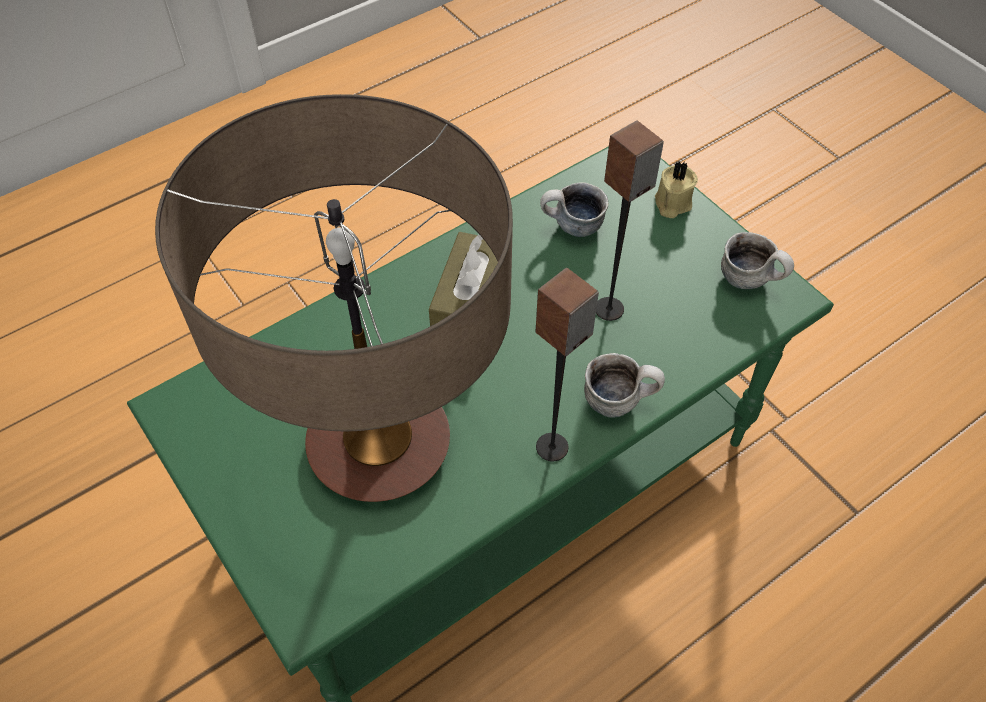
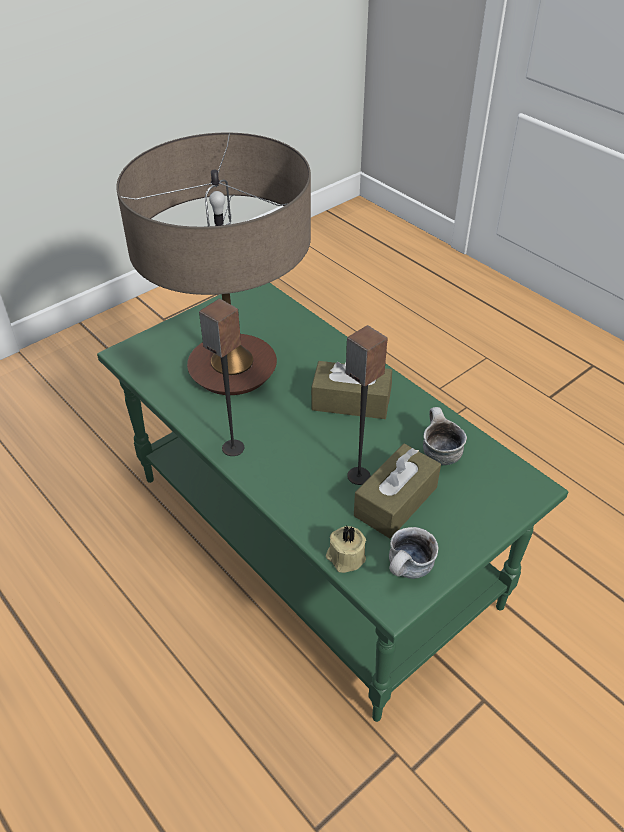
camera: 85 degrees right, 10 degrees down
mug [584,353,665,418] -> none
beige candle [655,161,698,218] -> beige candle moved to [326,525,366,573]
none -> brown tissue box [354,444,441,538]

